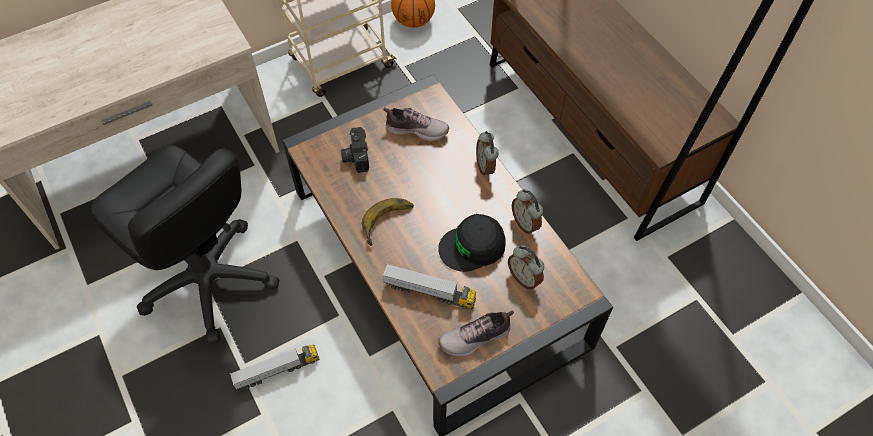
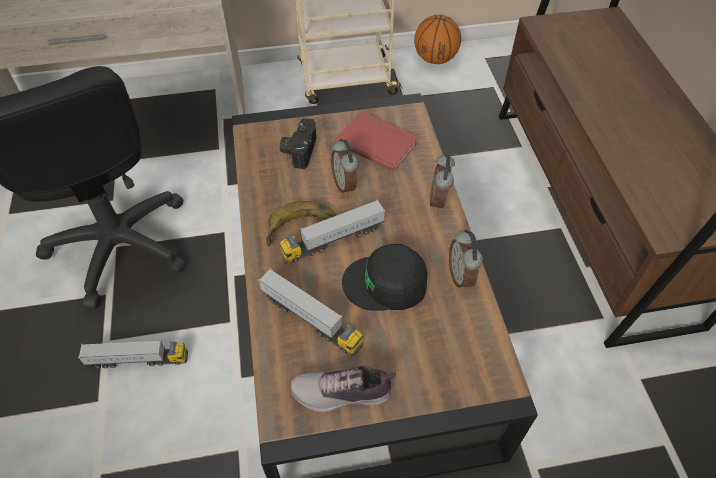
camera: 20 degrees right, 5 degrees down
shoe [383,107,449,141] -> red book [335,112,419,171]
alarm clock [508,245,544,289] -> alarm clock moved to [331,139,359,196]
none -> toy truck [279,199,385,264]

